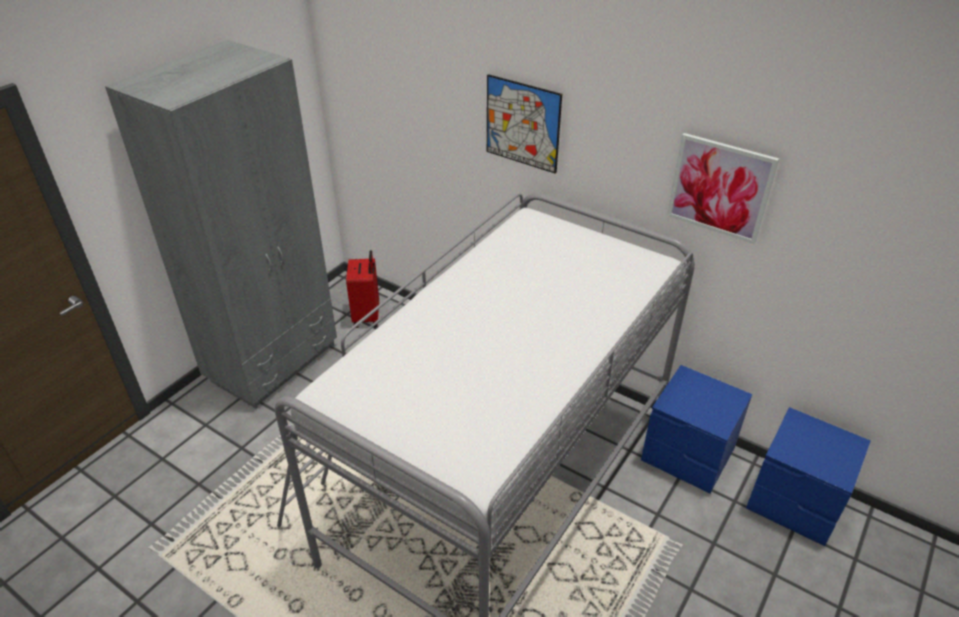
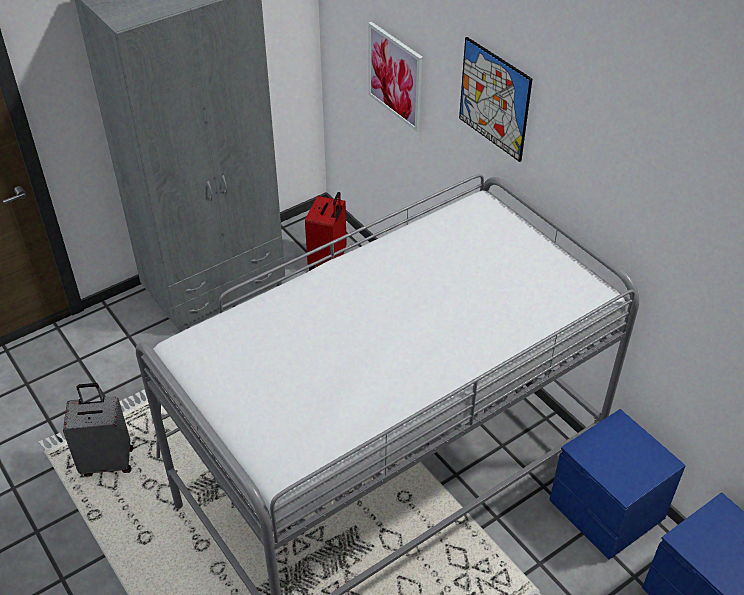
camera: 20 degrees right, 5 degrees up
picture [667,133,779,244] -> picture moved to [368,22,423,132]
none -> grey suitcase [63,383,133,477]

